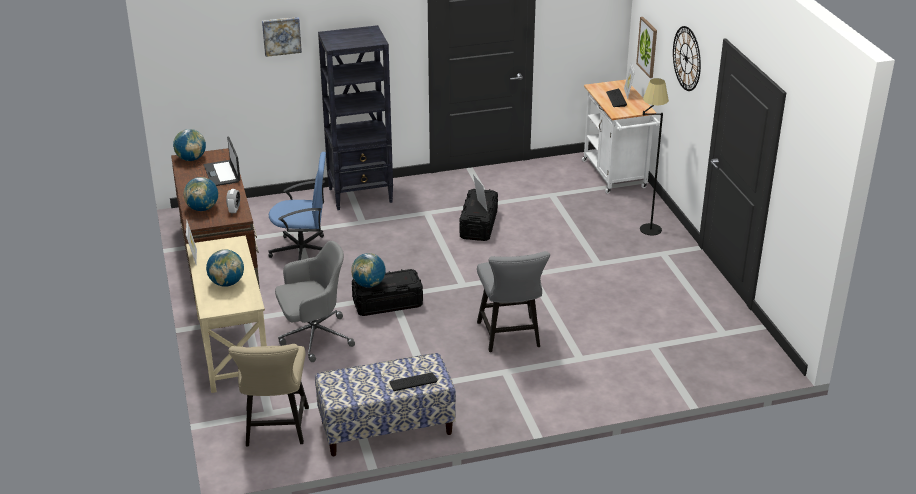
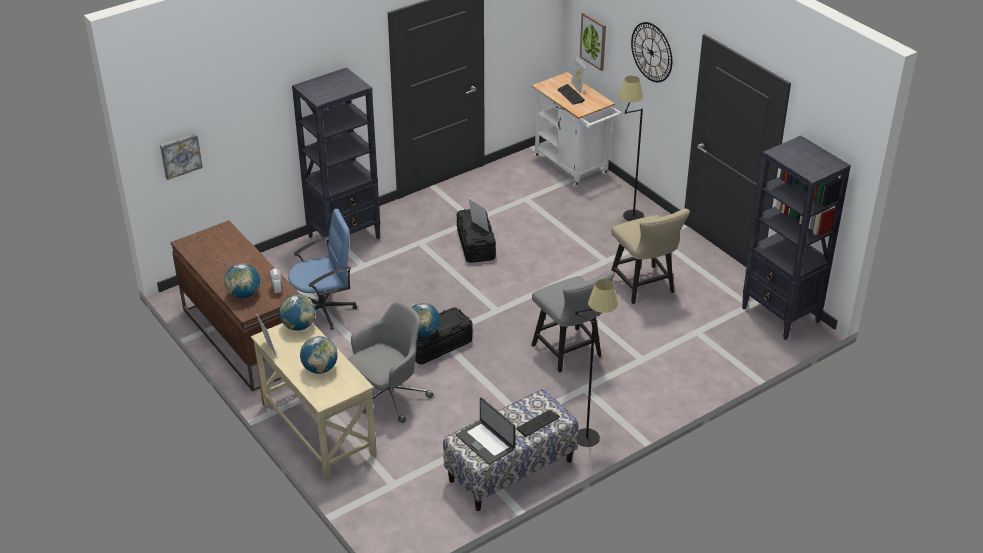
camera: 20 degrees left, 5 degrees up
globe [173,129,206,161] -> globe moved to [279,295,315,331]
laptop [204,136,240,186] -> laptop moved to [456,397,515,465]
beige chair [228,344,309,447] -> beige chair moved to [611,208,690,304]
picture [262,17,302,57] -> picture moved to [160,133,203,180]
none -> black floor lamp [575,279,618,447]
none -> black bookcase [742,136,851,340]

